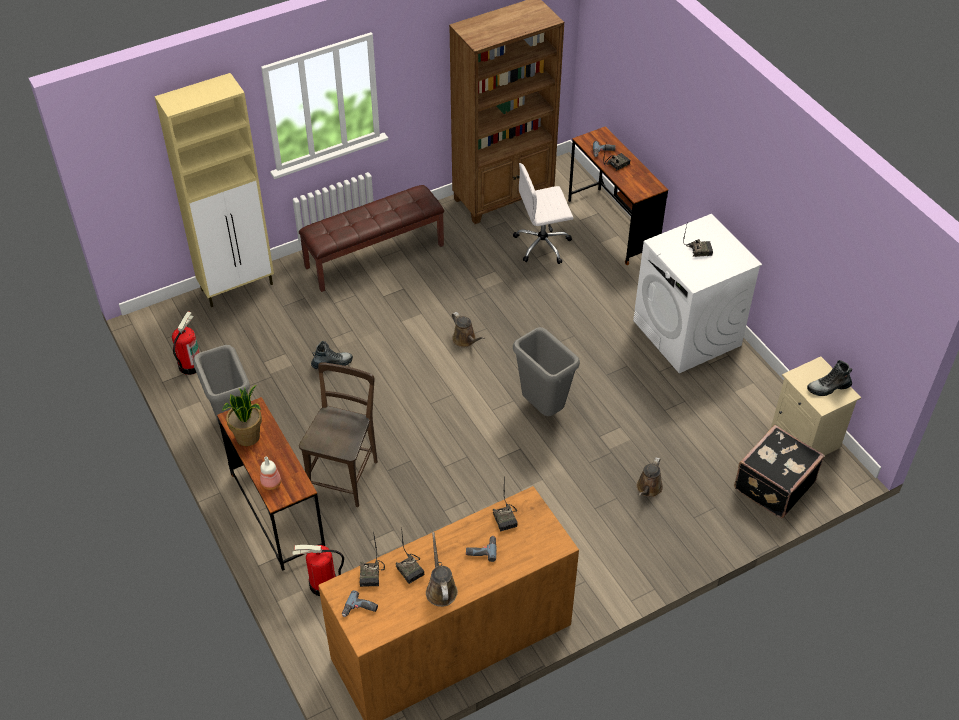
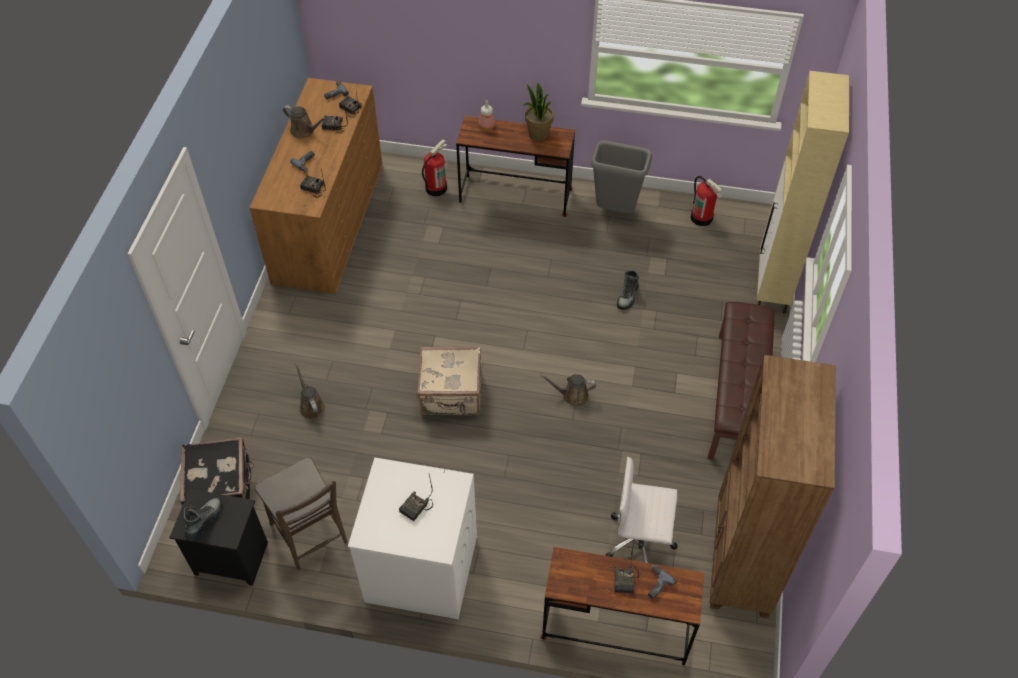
camera: 130 degrees right, 5 degrees up
brown chair [299,362,378,507] -> brown chair moved to [255,458,348,570]
white office chair [513,163,573,264] -> white office chair turned 105 degrees counterclockwise [605,457,677,563]
grey trash can [513,327,580,416] -> beige suitcase [417,347,481,416]
beige nightstand [771,357,861,456] -> black nightstand [169,489,268,586]

